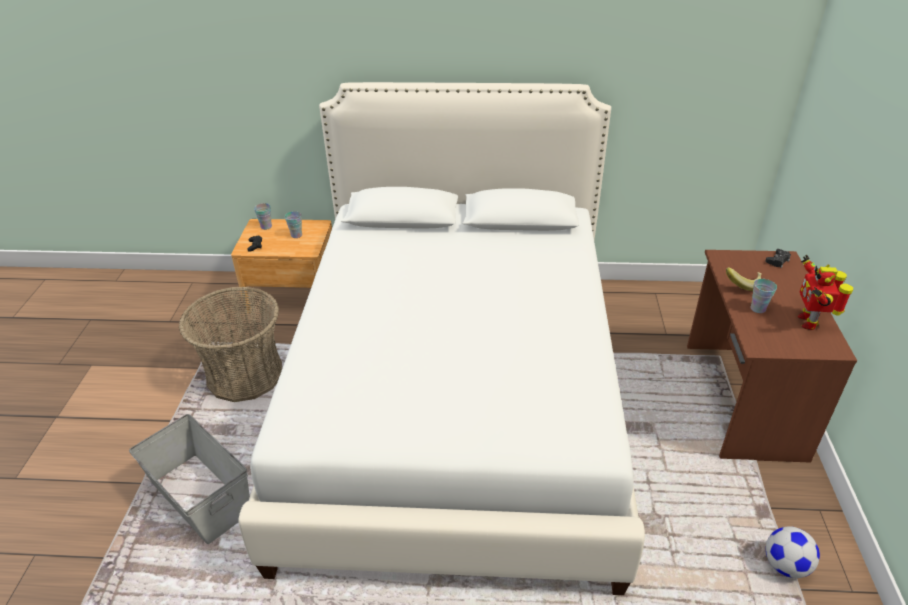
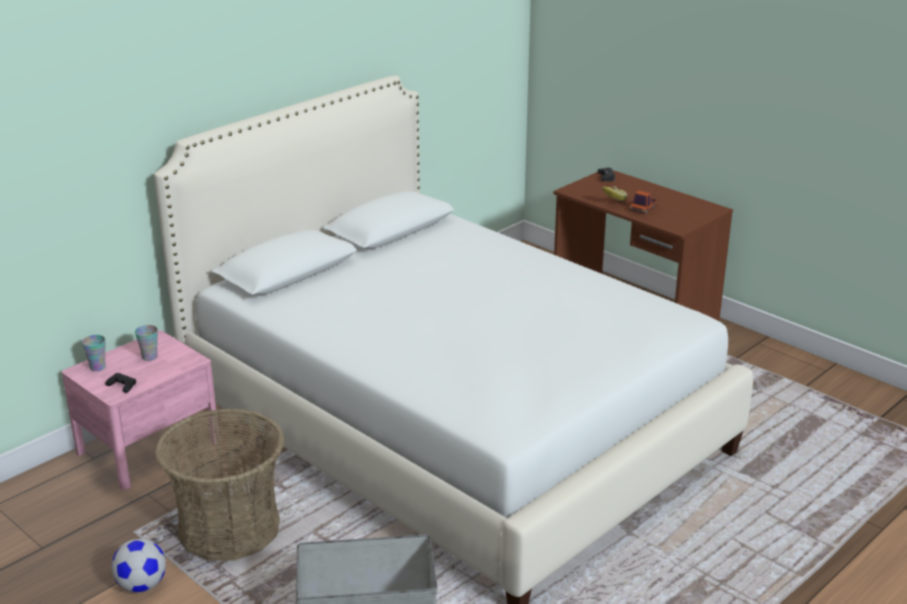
camera: 50 degrees left, 10 degrees down
brown nightstand [231,219,332,313] -> pink nightstand [62,330,220,490]
cup [751,279,777,313] -> toy truck [629,190,657,214]
football [766,526,820,578] -> football moved to [112,539,166,592]
toy robot [798,255,853,330] -> none

